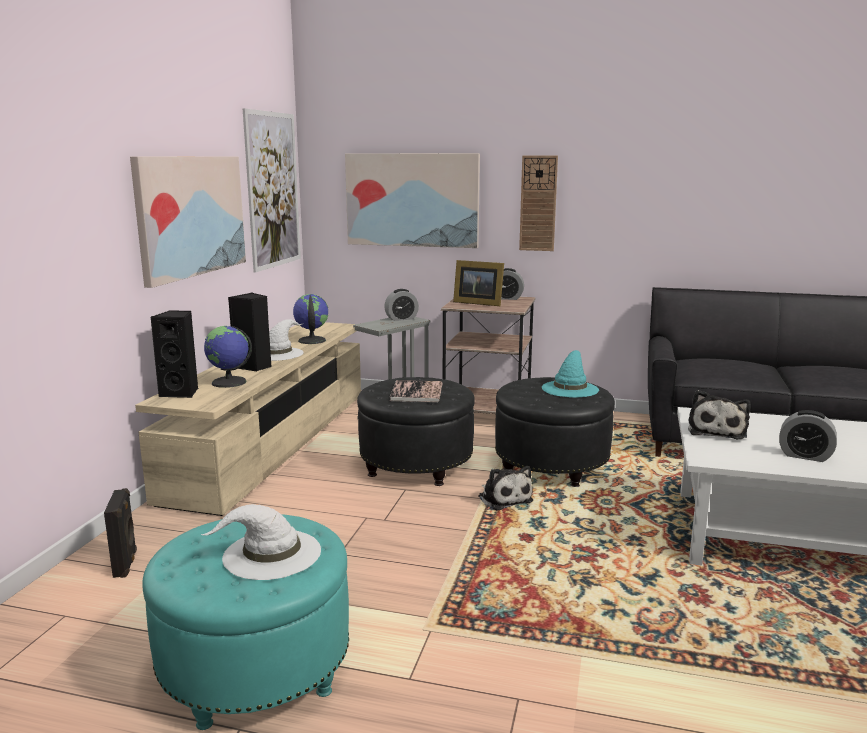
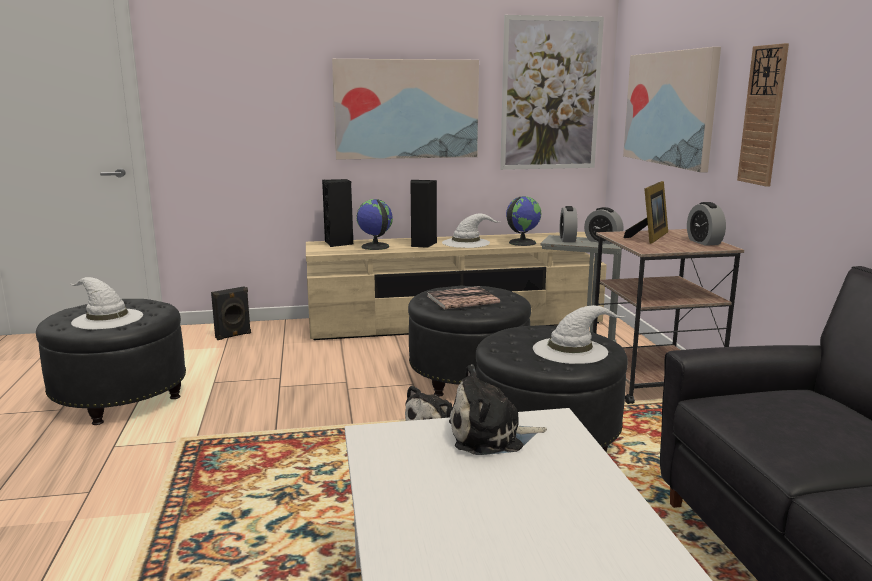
camera: 65 degrees right, 0 degrees up
turquoise ottoman [142,514,349,730] -> black ottoman [36,299,186,425]
picture frame [453,260,504,306] -> picture frame turned 150 degrees counterclockwise [624,181,668,244]
turquoise hat [542,350,599,398] -> white hat [533,305,625,364]
alarm clock [779,410,837,462] -> alarm clock moved to [560,206,577,242]

